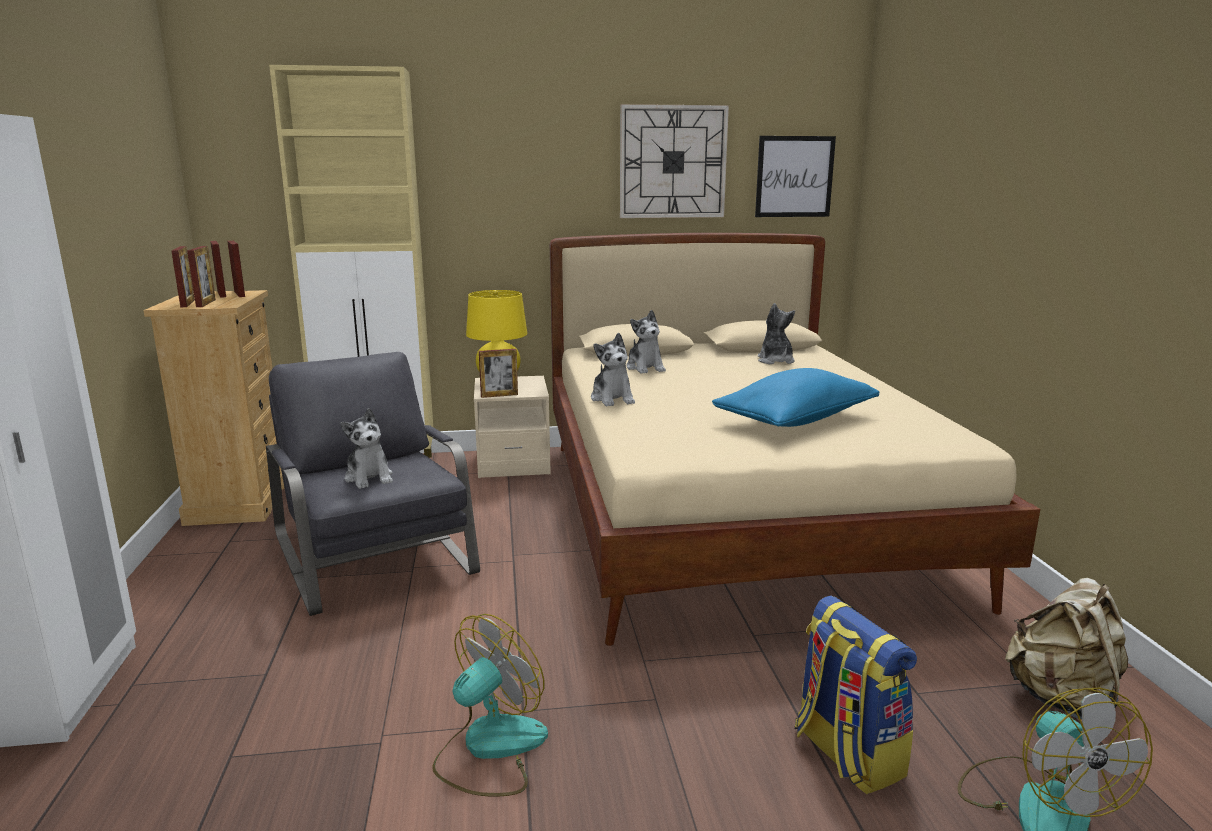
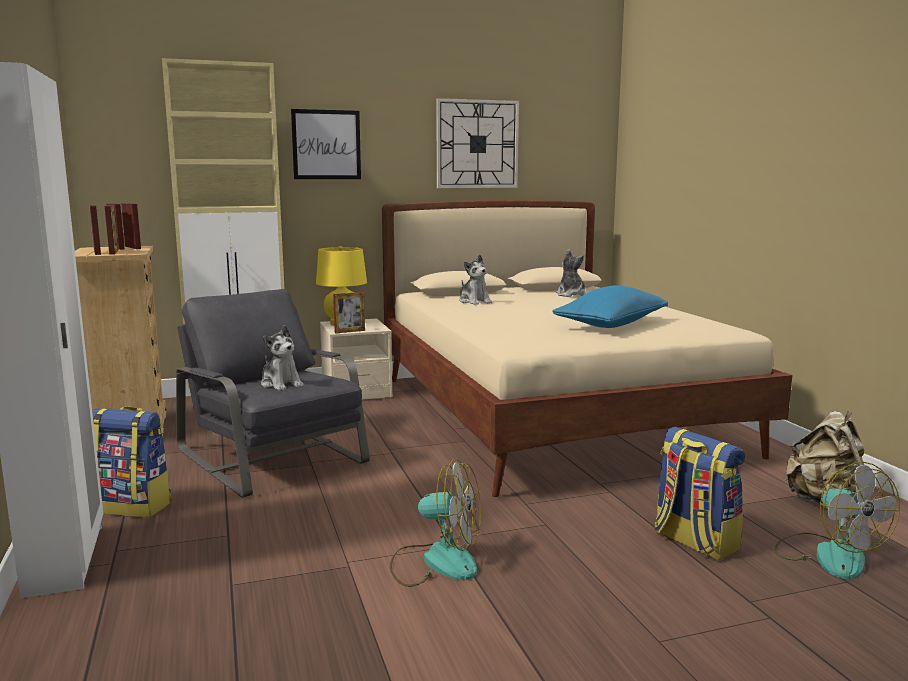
camera: 10 degrees left, 5 degrees down
fan [432,614,548,796] -> fan turned 75 degrees clockwise [390,459,481,587]
plush toy [591,333,635,406] -> none
picture [755,136,836,217] -> picture moved to [291,109,361,179]
none -> backpack [92,406,171,517]

